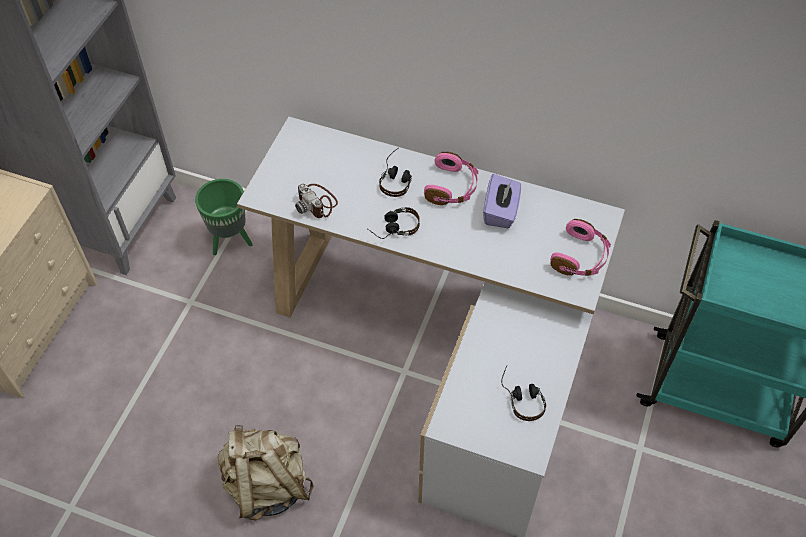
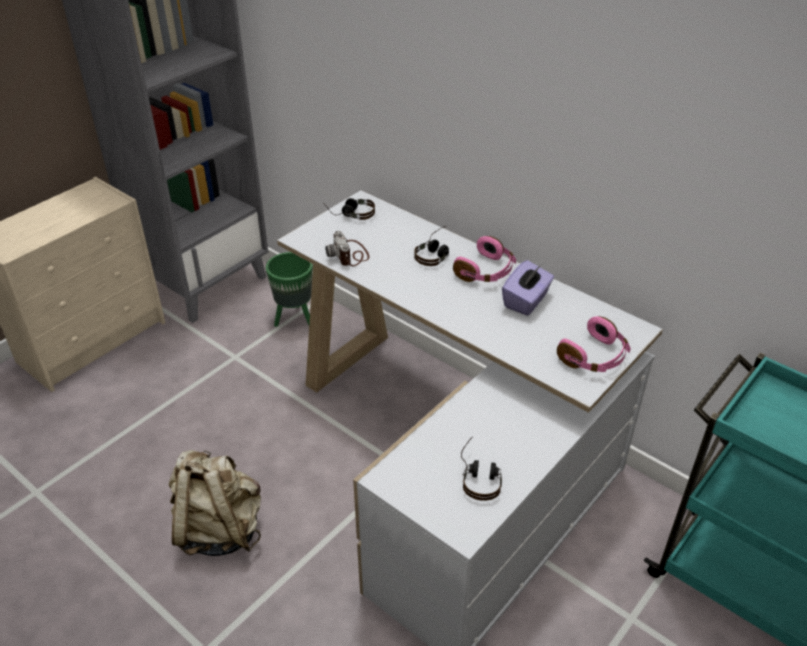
camera: 20 degrees right, 15 degrees down
headphones [367,207,420,239] -> headphones moved to [323,198,375,220]

